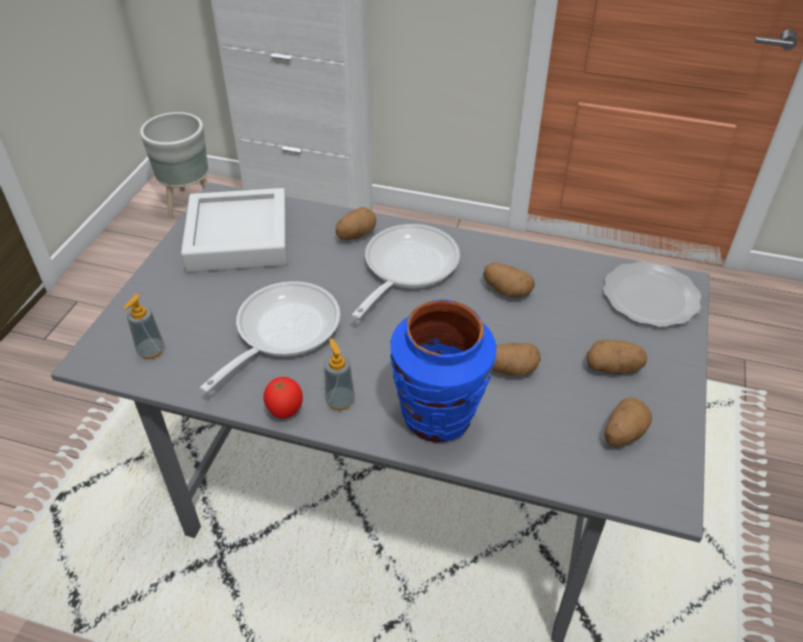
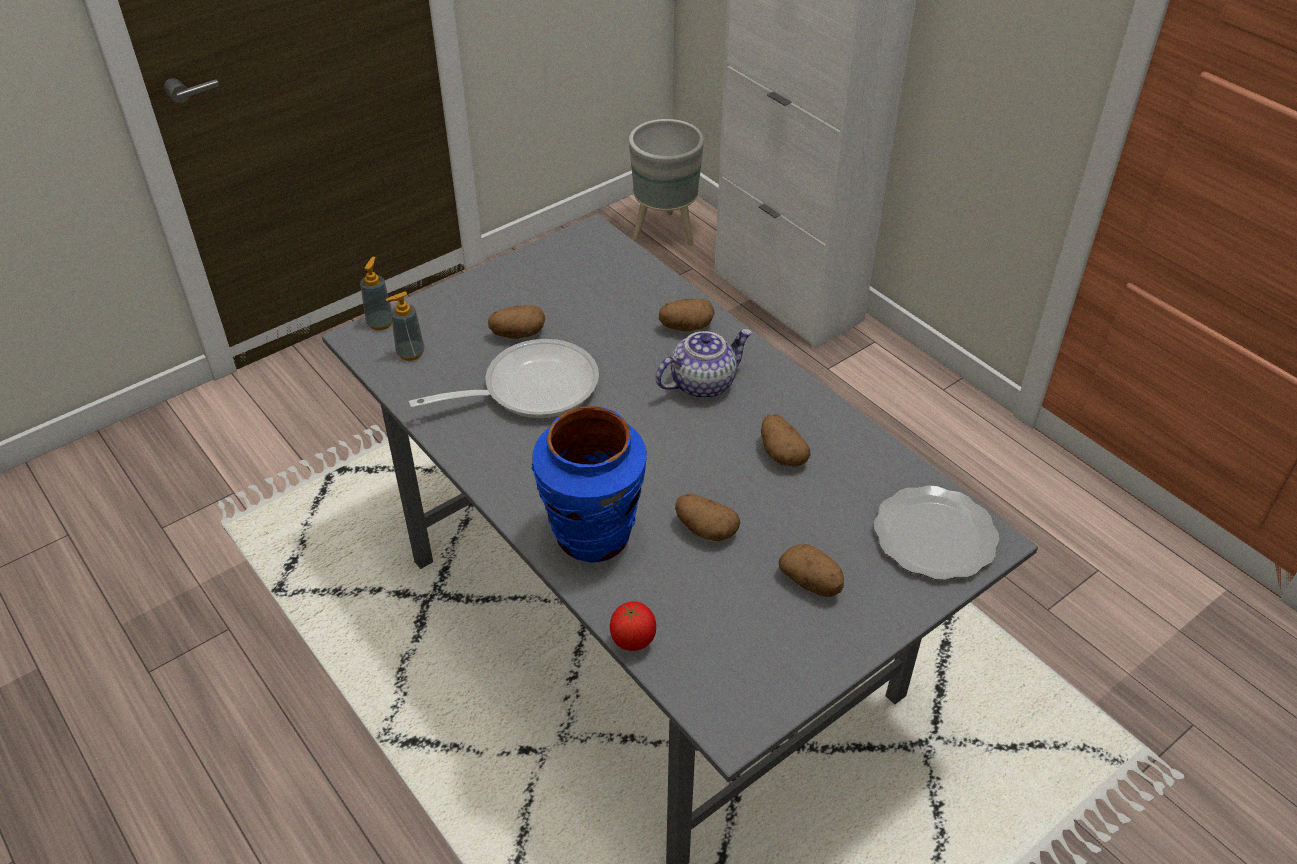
camera: 35 degrees right, 0 degrees up
grey tray [181,188,288,272] -> none
tomato [263,377,303,419] -> tomato moved to [610,601,656,651]
soap dispenser [324,338,355,411] -> soap dispenser moved to [360,257,392,330]
frying pan [352,224,460,318] -> teapot [655,329,752,399]
potato [605,398,652,447] -> potato moved to [488,305,545,339]

